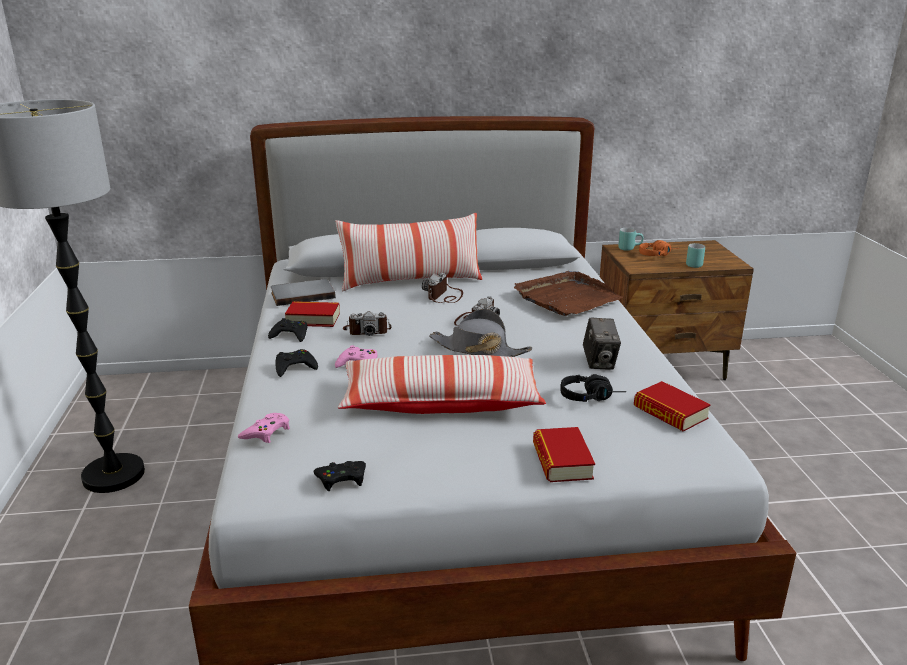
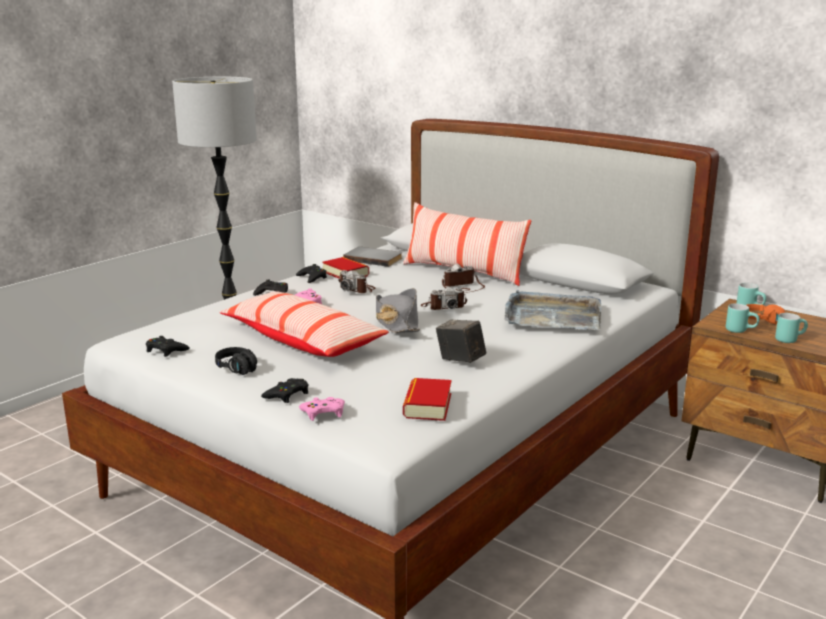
camera: 45 degrees right, 5 degrees down
pink game controller [238,413,290,443] -> pink game controller moved to [299,397,345,421]
brown tray [514,271,623,316] -> grey tray [505,290,601,330]
book [533,427,595,482] -> black game controller [261,378,308,403]
black headphones [560,374,626,402] -> black headphones moved to [215,347,257,375]
camera [583,317,621,370] -> camera turned 90 degrees clockwise [436,319,486,363]
none -> turquoise mug [726,303,760,333]

